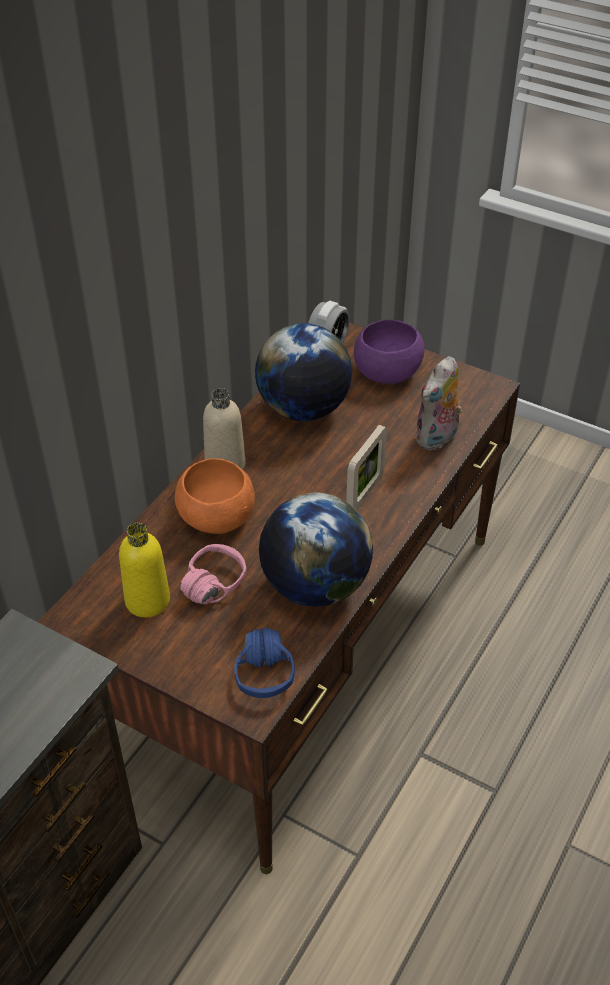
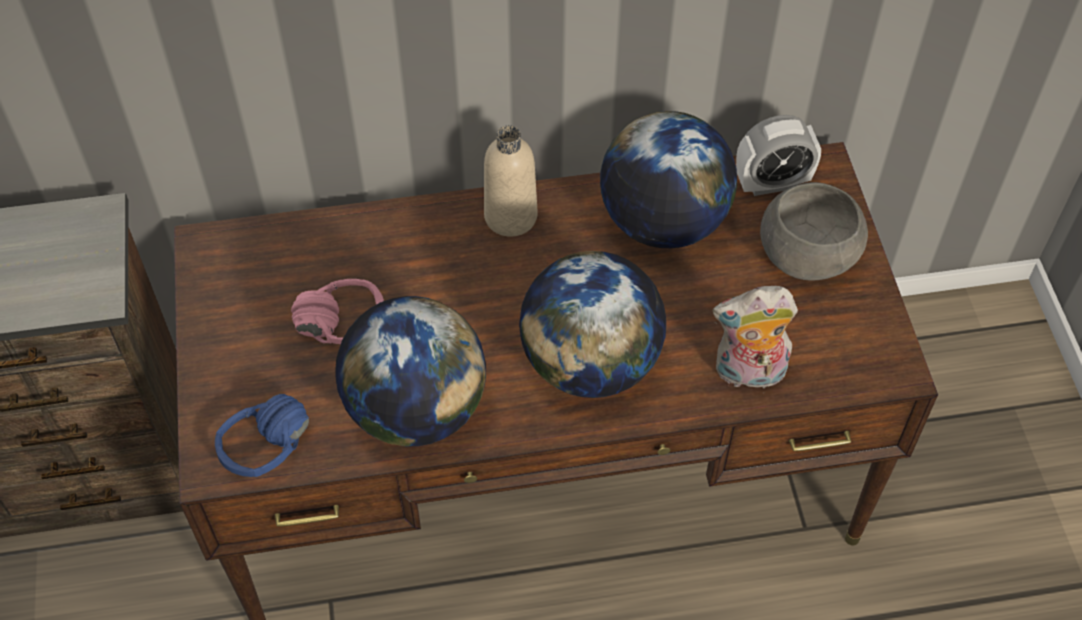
camera: 50 degrees right, 10 degrees up
yellow bottle [119,523,170,618] -> none
orange bowl [175,458,255,534] -> none
picture frame [346,425,387,510] -> globe [519,251,666,398]
purple bowl [354,320,425,384] -> grey bowl [760,182,868,280]

